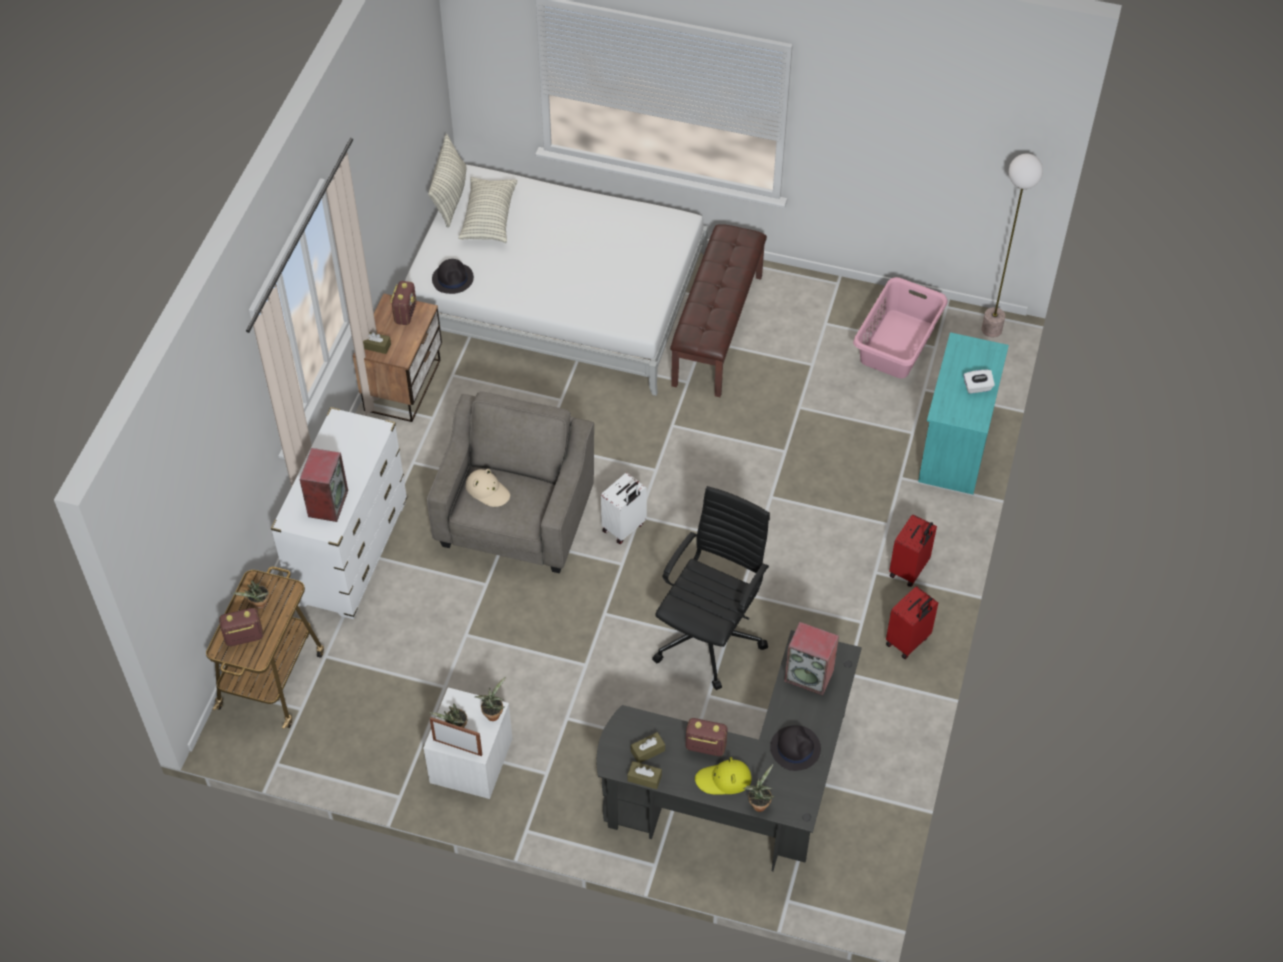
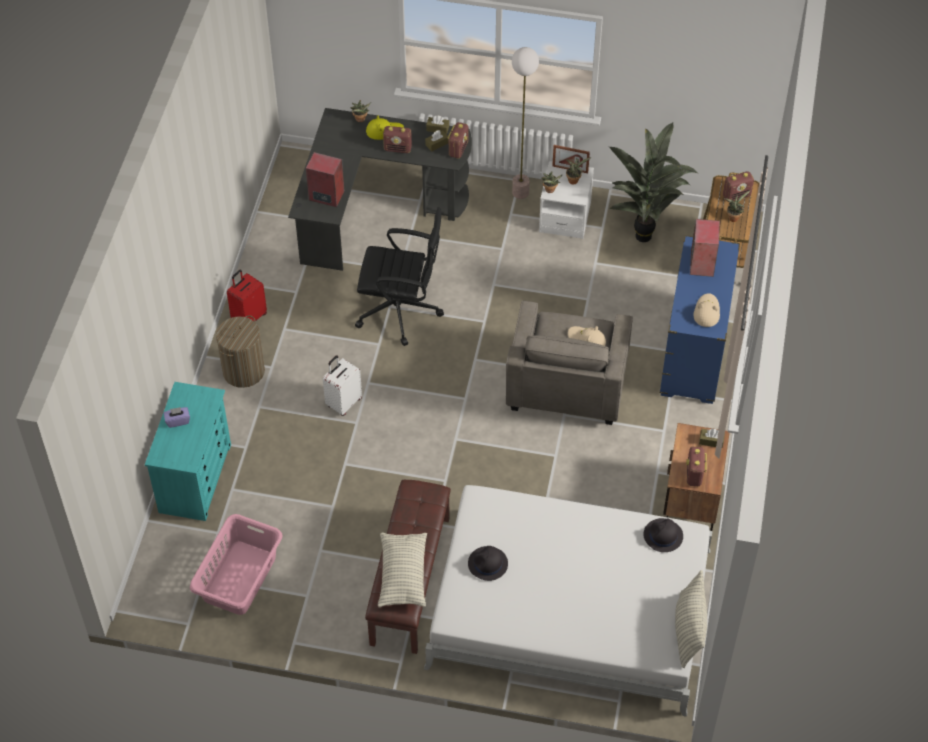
camera: 175 degrees right, 0 degrees up
white dresser [271,407,408,619] -> blue dresser [660,235,740,404]
pillow [459,177,517,243] -> pillow moved to [378,532,427,608]
white suitcase [601,473,647,544] -> white suitcase moved to [323,355,362,416]
black office chair [652,486,770,690] -> black office chair turned 105 degrees counterclockwise [355,207,444,346]
black hat [770,725,821,771] -> black hat moved to [468,546,508,581]
red suitcase [889,514,937,587] -> laundry basket [216,315,265,388]
white tissue box [964,370,995,394] -> purple tissue box [164,407,190,428]
floor lamp [982,154,1043,337] -> floor lamp moved to [512,47,539,199]
none -> radio [448,122,468,158]
none -> potted plant [609,123,698,242]
none -> beige hat [694,293,720,327]

